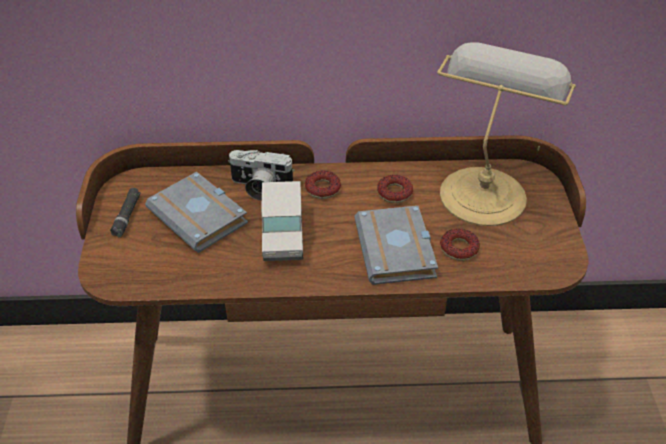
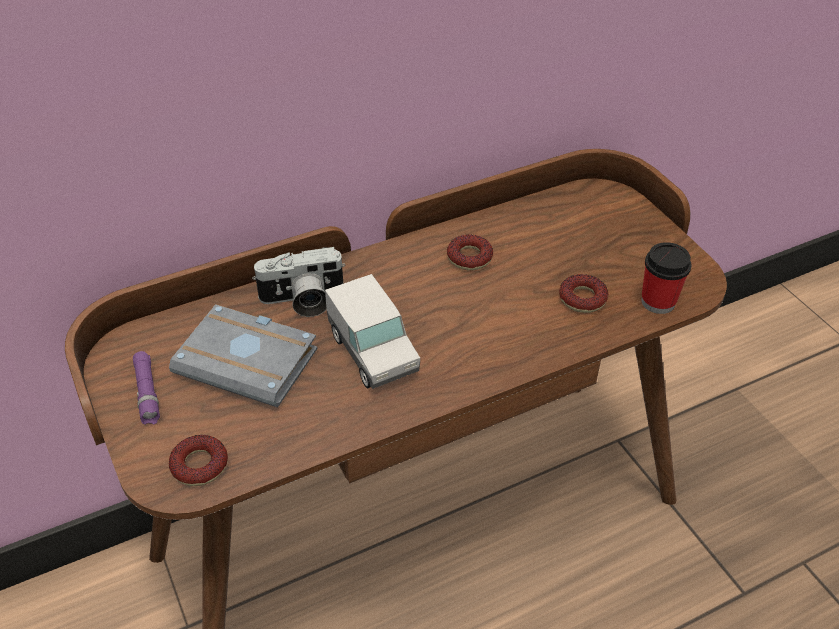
camera: 25 degrees left, 0 degrees up
black flashlight [111,188,141,238] -> purple flashlight [133,351,160,425]
donut [305,171,341,199] -> donut moved to [169,435,228,486]
grey book [355,206,438,285] -> none
table lamp [437,42,576,226] -> none
none -> cup [641,242,692,314]

